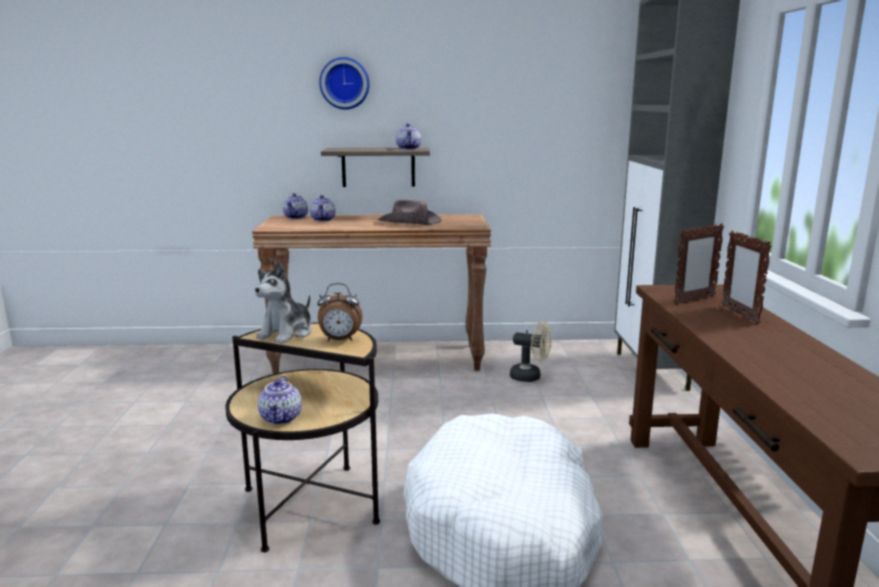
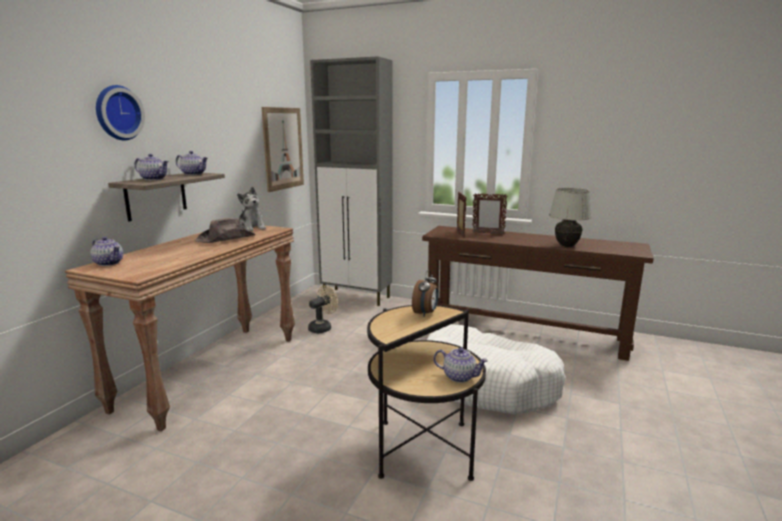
camera: 65 degrees left, 0 degrees up
plush toy [255,262,312,344] -> plush toy moved to [237,187,266,231]
teapot [310,195,336,221] -> teapot moved to [135,154,169,180]
none -> picture [262,107,304,192]
none -> white table lamp [549,188,592,247]

